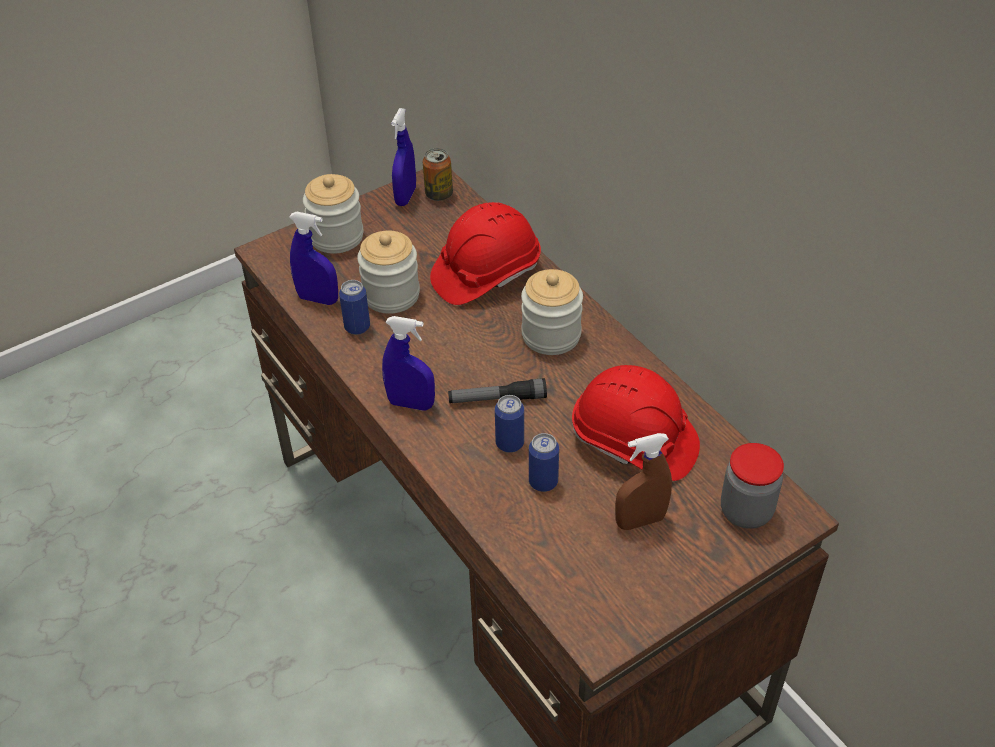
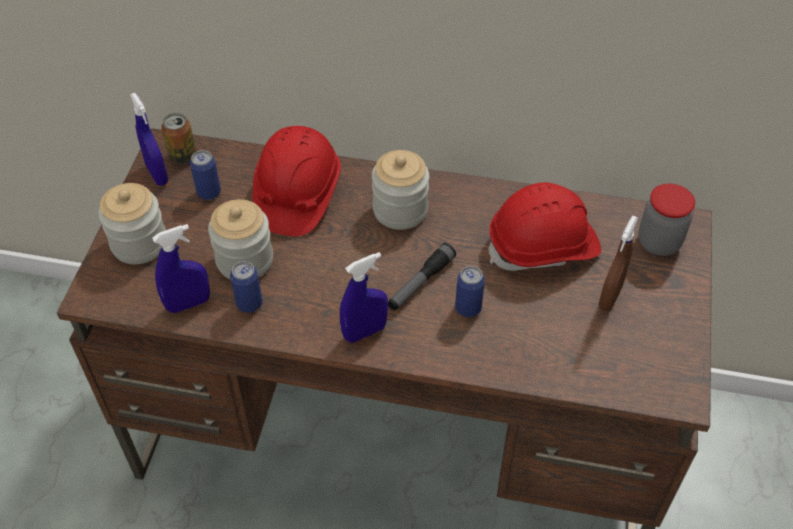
camera: 45 degrees left, 5 degrees up
can [529,433,559,492] -> can moved to [190,150,221,200]

